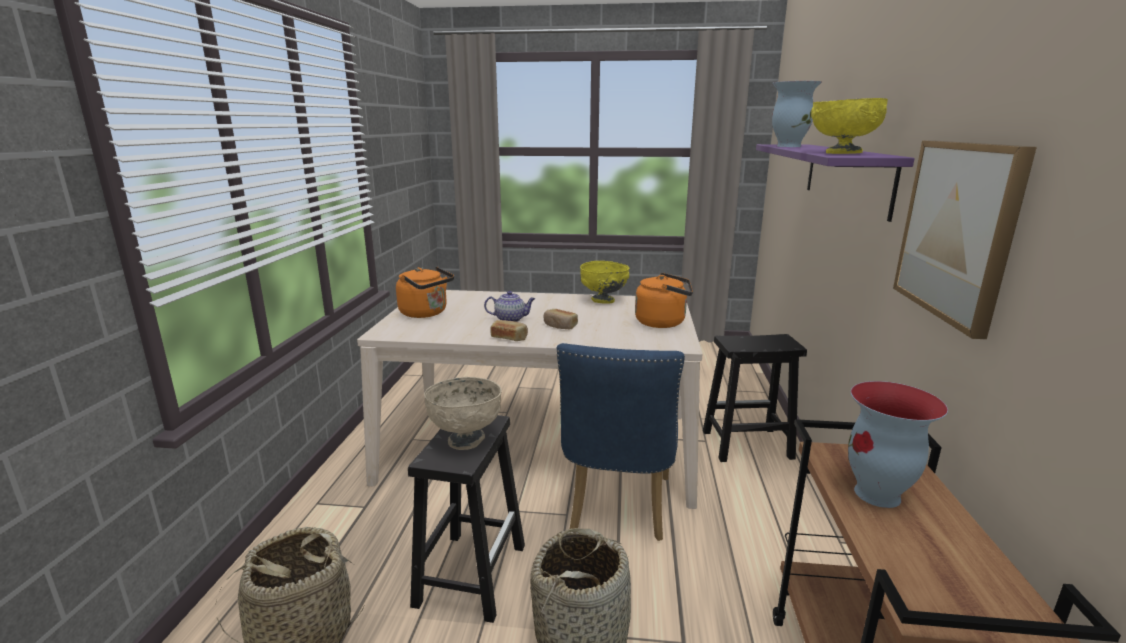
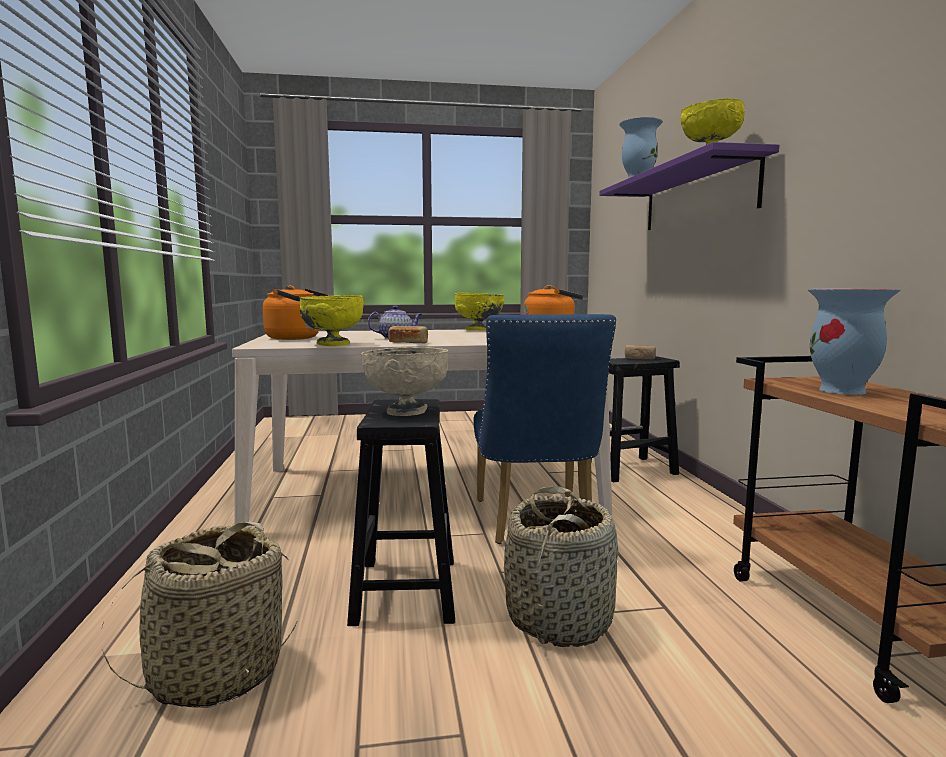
camera: 15 degrees left, 10 degrees down
bread [543,309,578,329] -> bread moved to [625,345,656,359]
picture [893,140,1037,339] -> none
none -> yellow bowl [300,295,364,346]

